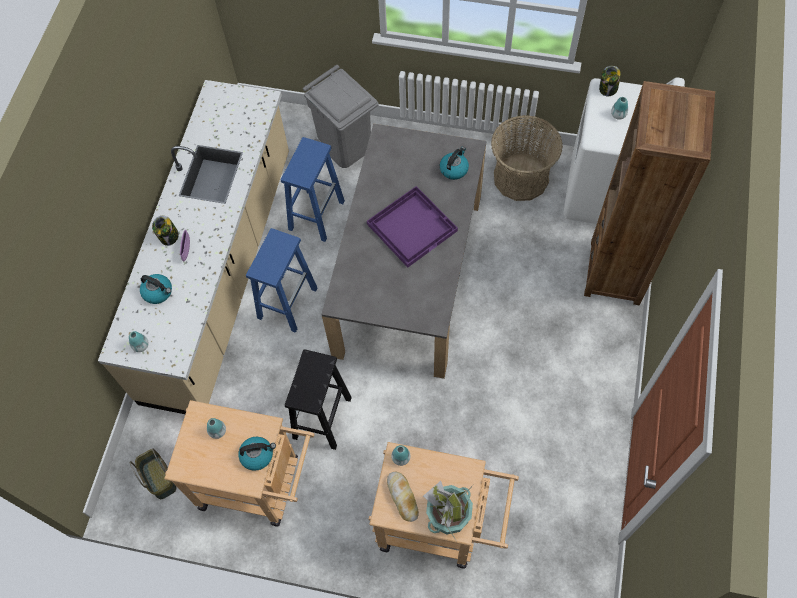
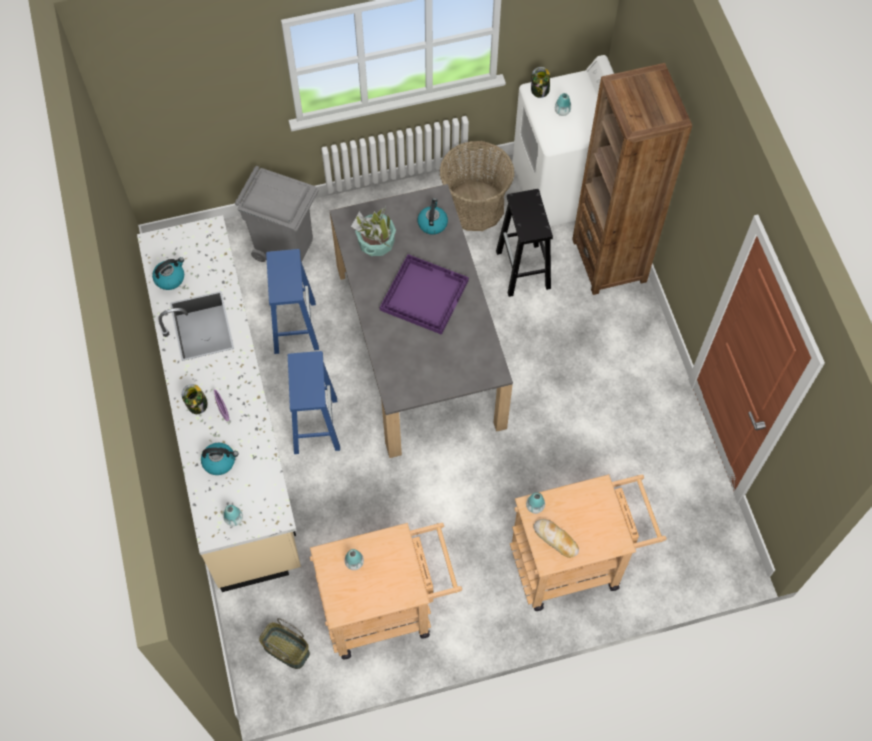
camera: 30 degrees left, 0 degrees up
kettle [238,437,276,471] -> kettle moved to [152,257,184,290]
black stool [285,349,352,450] -> black stool moved to [496,189,553,297]
potted plant [423,481,473,540] -> potted plant moved to [351,206,396,256]

